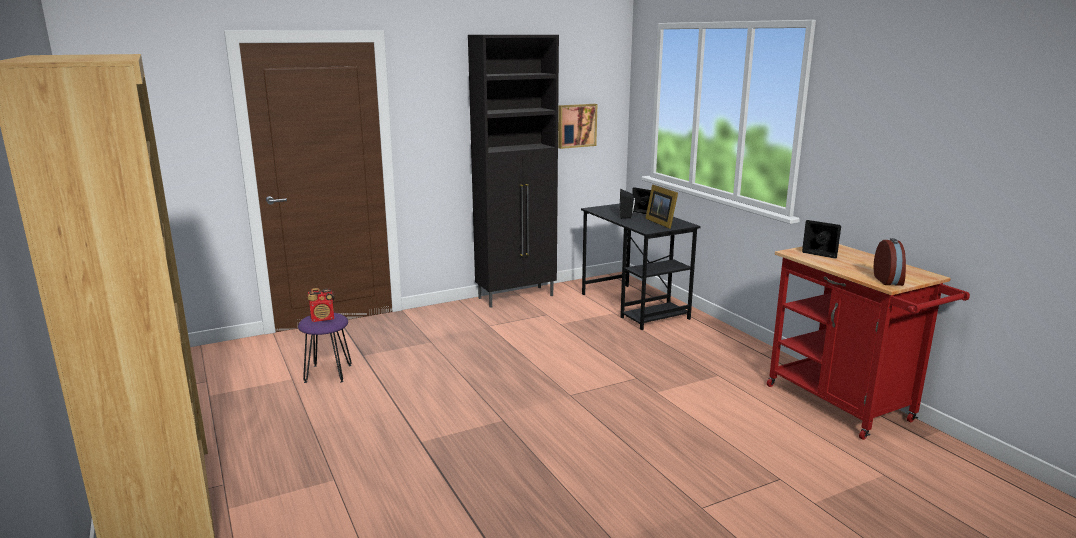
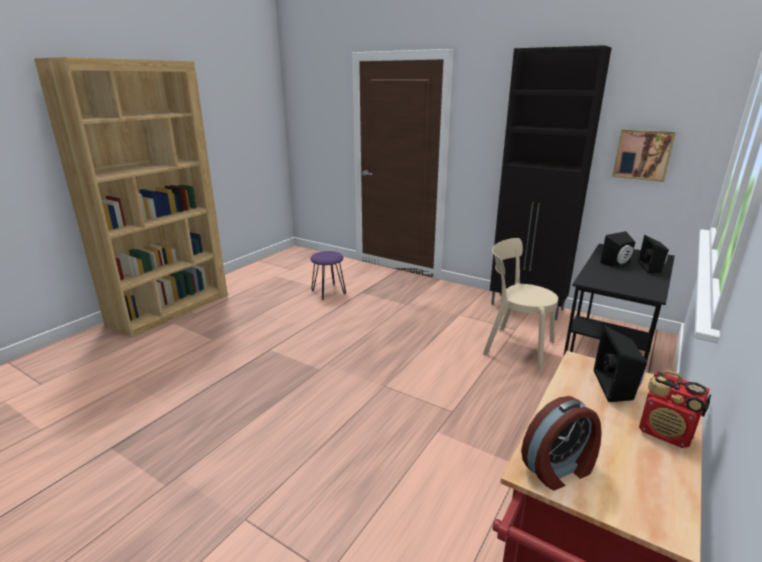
camera: 60 degrees right, 5 degrees up
radio [308,288,334,322] -> radio moved to [639,370,711,448]
picture frame [645,184,678,229] -> none
none -> beige chair [483,238,558,370]

